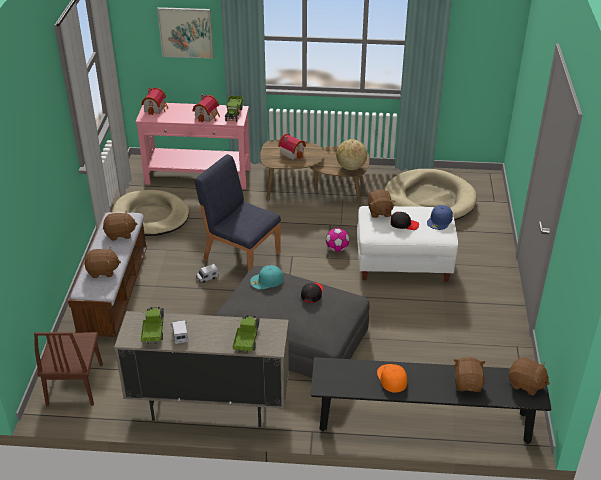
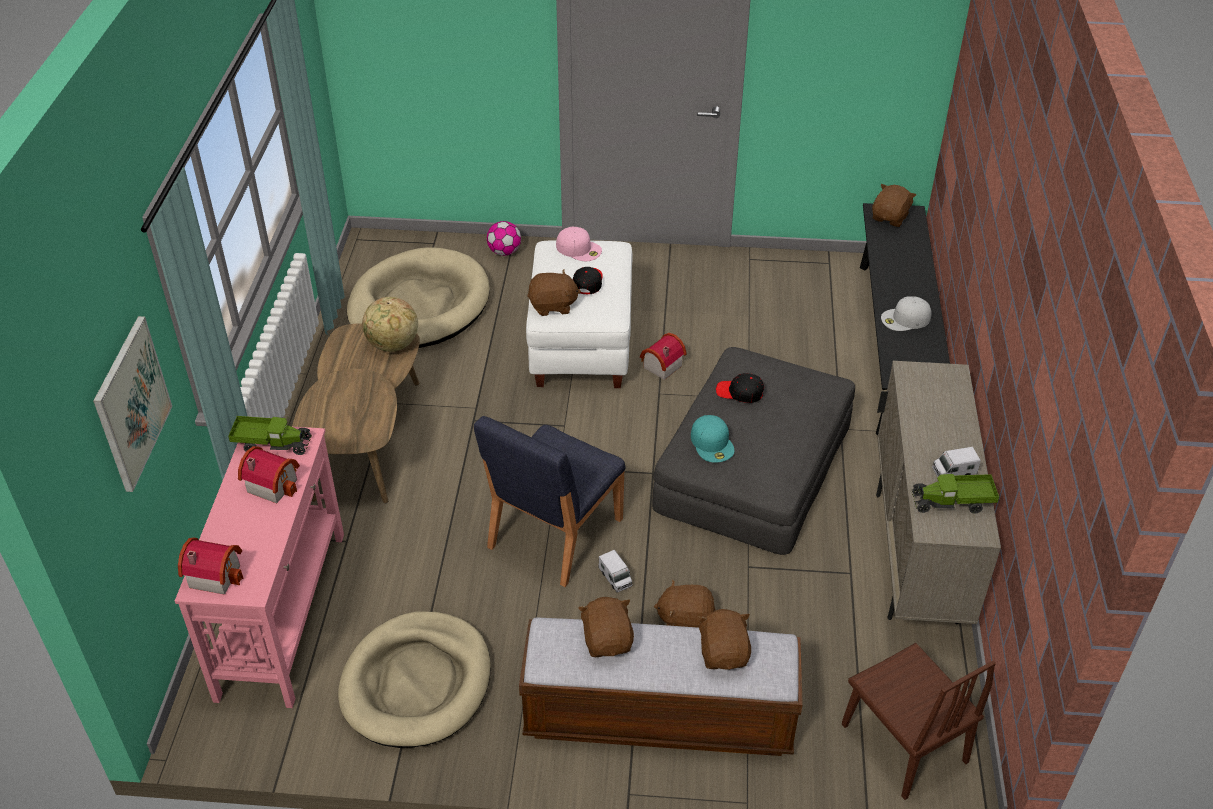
camera: 90 degrees left, 5 degrees up
brown chair [34,332,103,406] -> brown chair turned 60 degrees clockwise [842,643,996,800]
toy truck [233,315,260,354] -> none
toy house [278,133,306,160] -> toy house moved to [640,333,687,380]
football [326,228,349,252] -> football moved to [487,221,521,256]
orange cap [377,364,407,393] -> white cap [881,296,931,331]
blue cap [427,205,453,230] -> pink cap [556,227,602,261]
brown plush toy [454,357,486,392] -> brown plush toy moved to [654,579,716,628]

